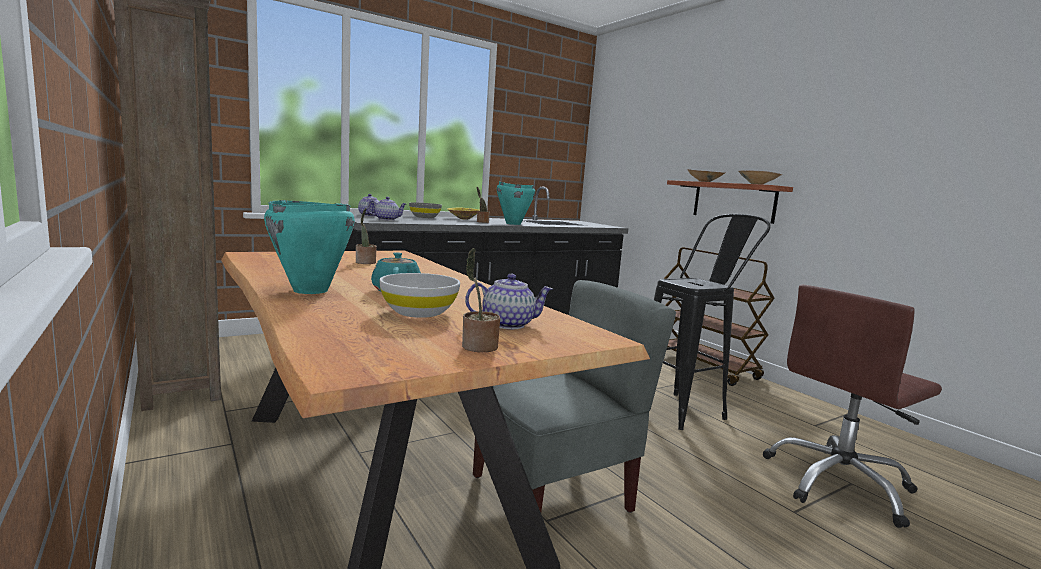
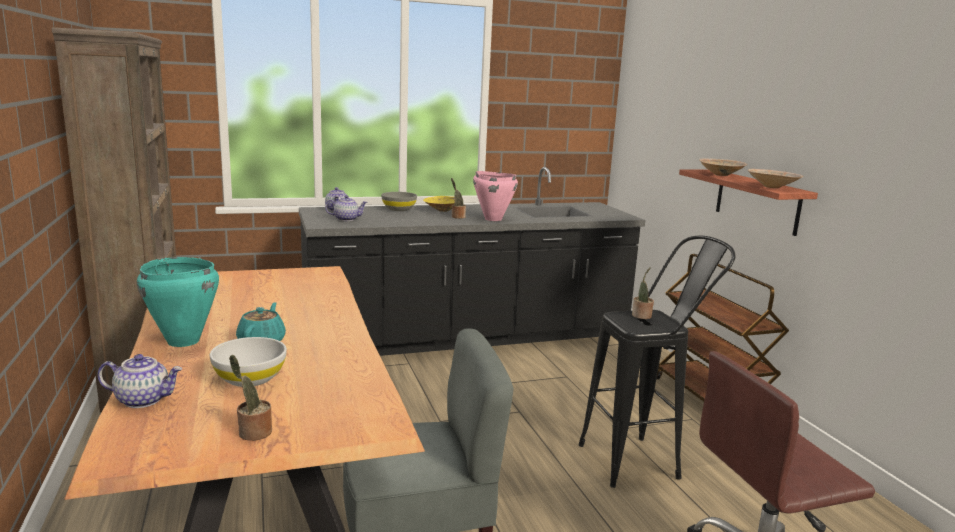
camera: 15 degrees right, 5 degrees up
potted plant [356,208,377,264] -> potted plant moved to [632,267,654,319]
teapot [465,274,553,329] -> teapot moved to [98,354,182,408]
turquoise cooking pot [497,181,535,225] -> pink cooking pot [473,171,518,221]

